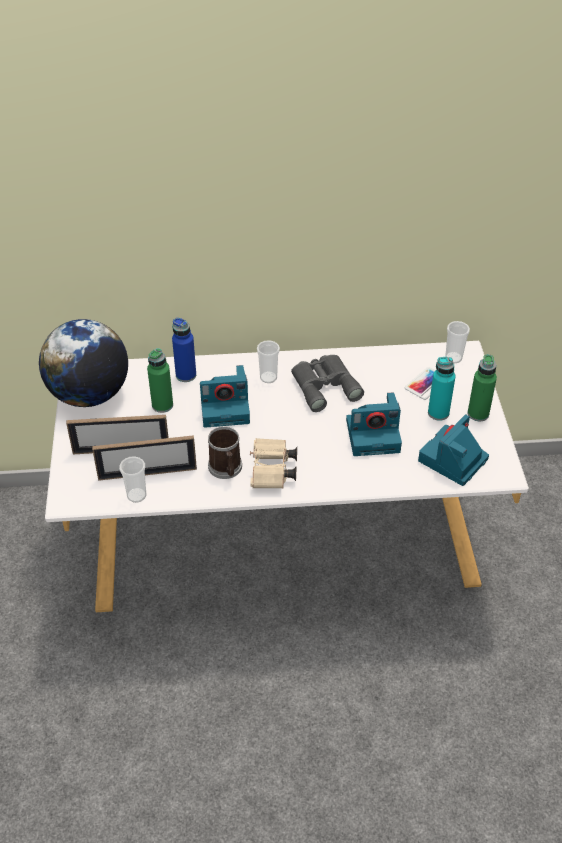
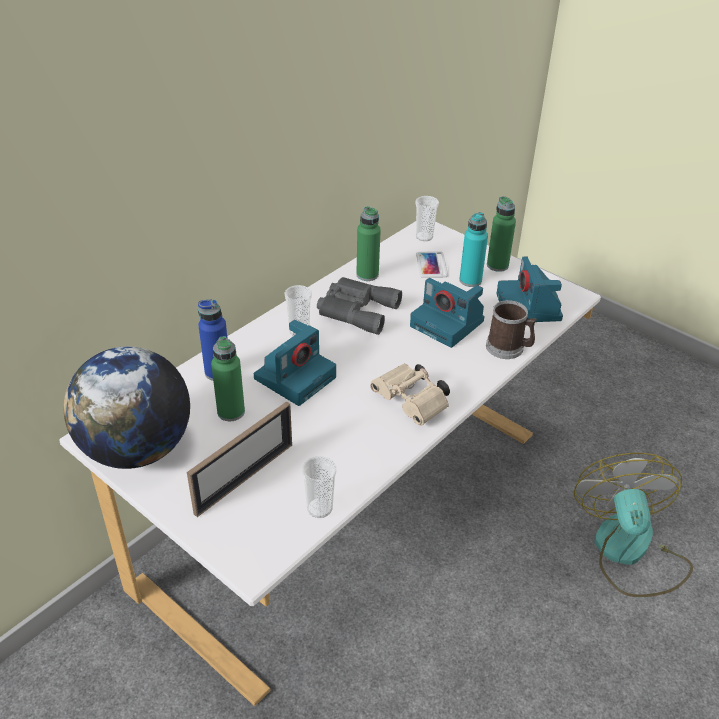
camera: 45 degrees left, 5 degrees down
picture frame [92,435,197,481] -> none
mug [208,426,242,479] -> mug moved to [486,300,537,359]
camera [346,392,402,456] -> camera turned 90 degrees clockwise [410,278,485,348]
none -> green bottle [356,206,381,281]
none -> fan [574,453,693,597]

